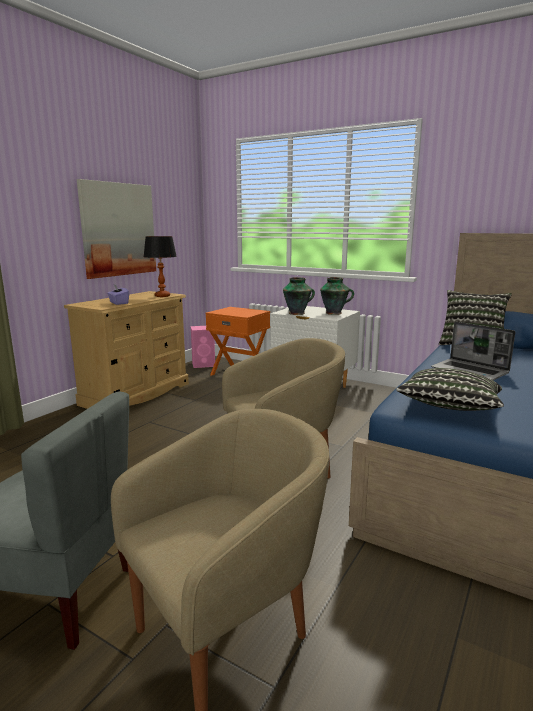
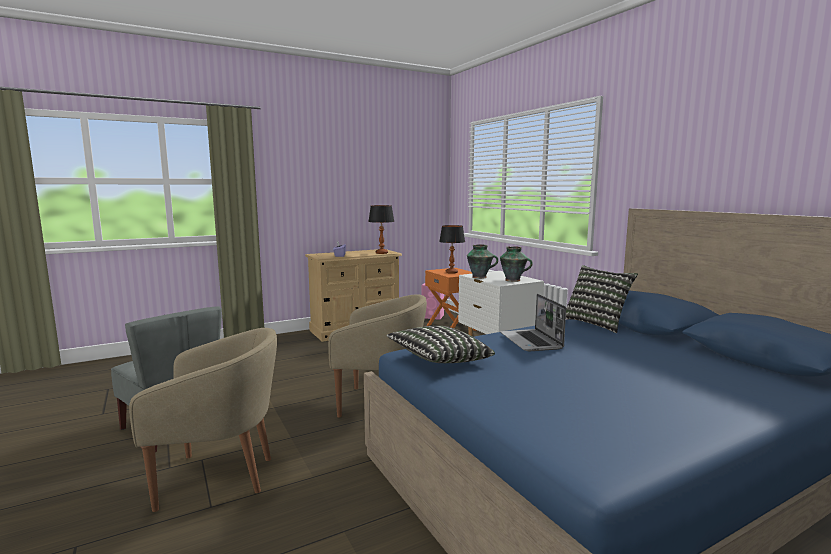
camera: 30 degrees right, 5 degrees down
picture [77,179,156,279] -> none
none -> table lamp [439,225,465,274]

